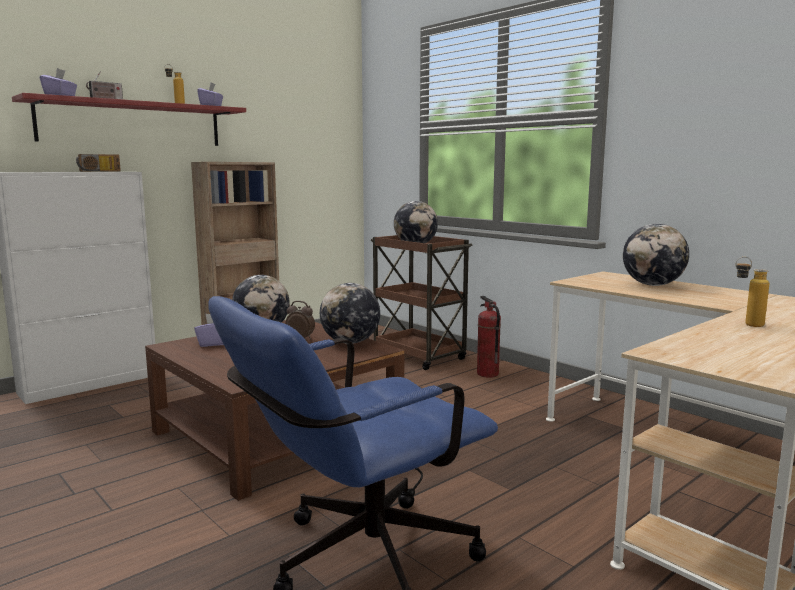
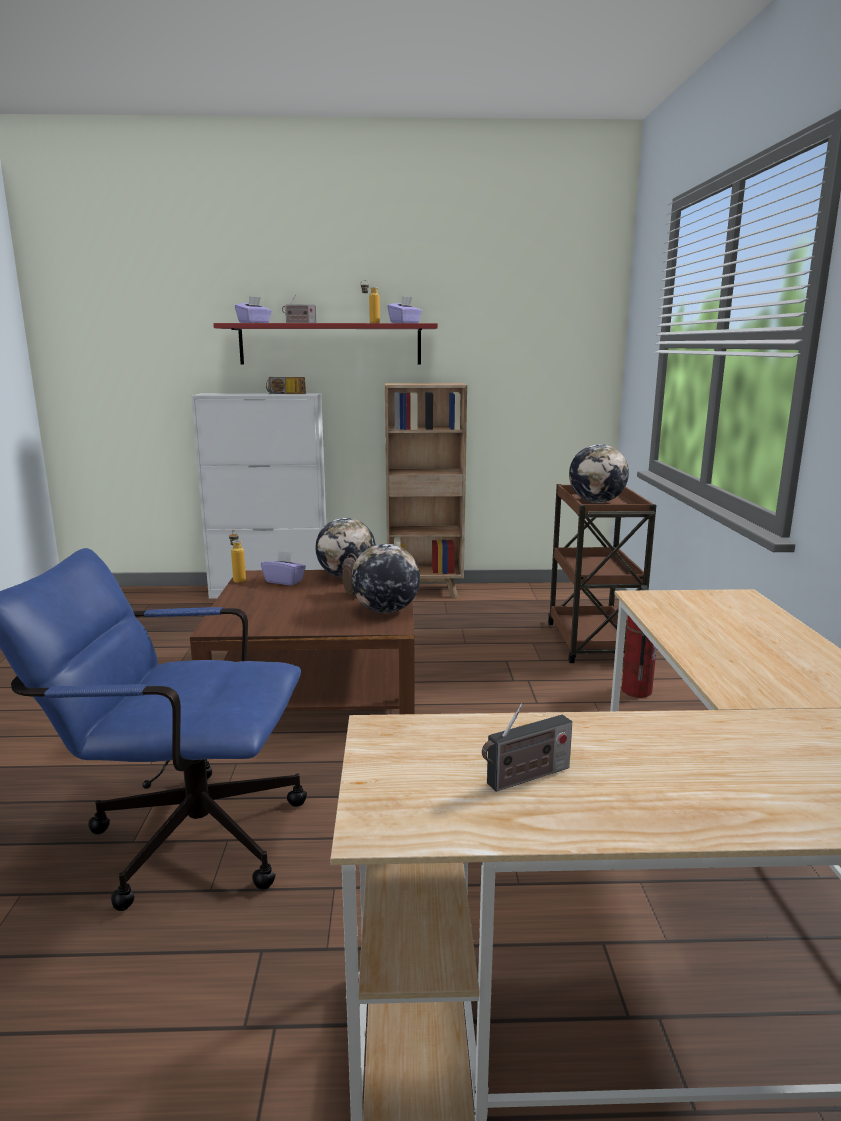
camera: 40 degrees right, 5 degrees up
globe [623,224,689,286] -> none
bottle [735,257,769,327] -> bottle moved to [229,530,246,583]
none -> radio [482,704,572,792]

